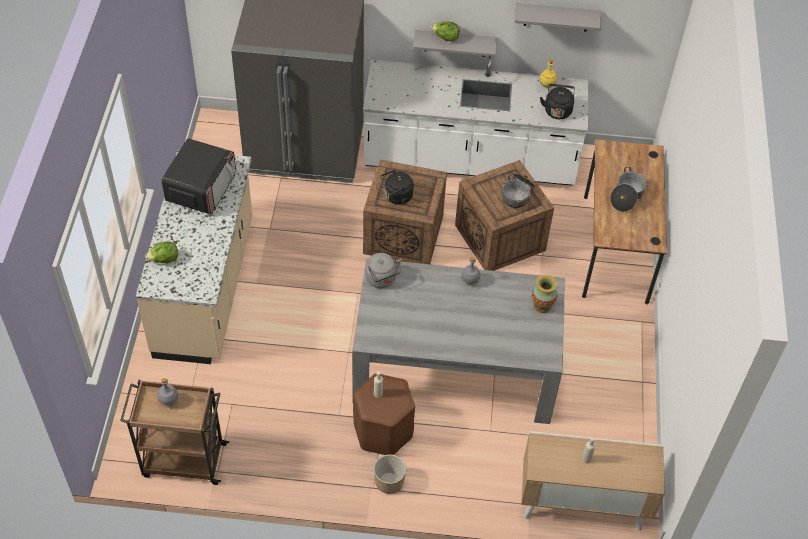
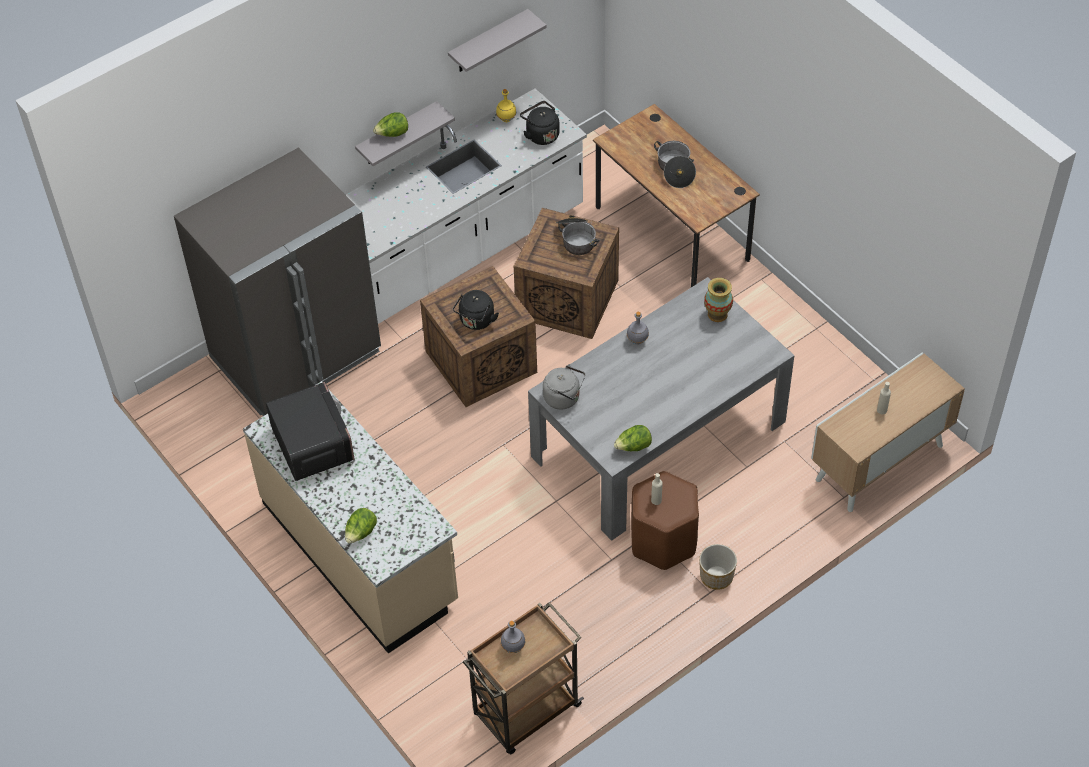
camera: 40 degrees left, 0 degrees up
none -> lettuce [614,425,652,451]

